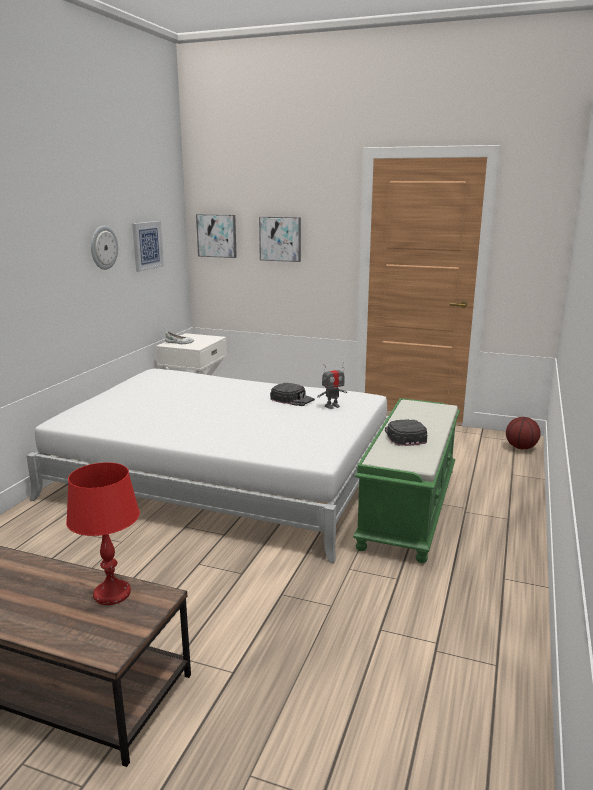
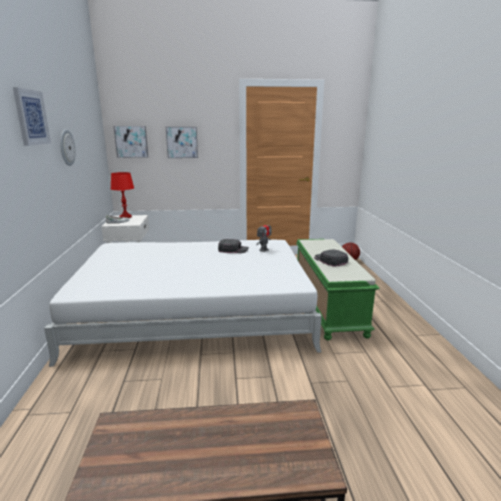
camera: 25 degrees left, 0 degrees up
red table lamp [66,462,140,605] -> red table lamp moved to [111,172,134,218]
picture [132,221,164,272] -> picture moved to [13,87,51,146]

